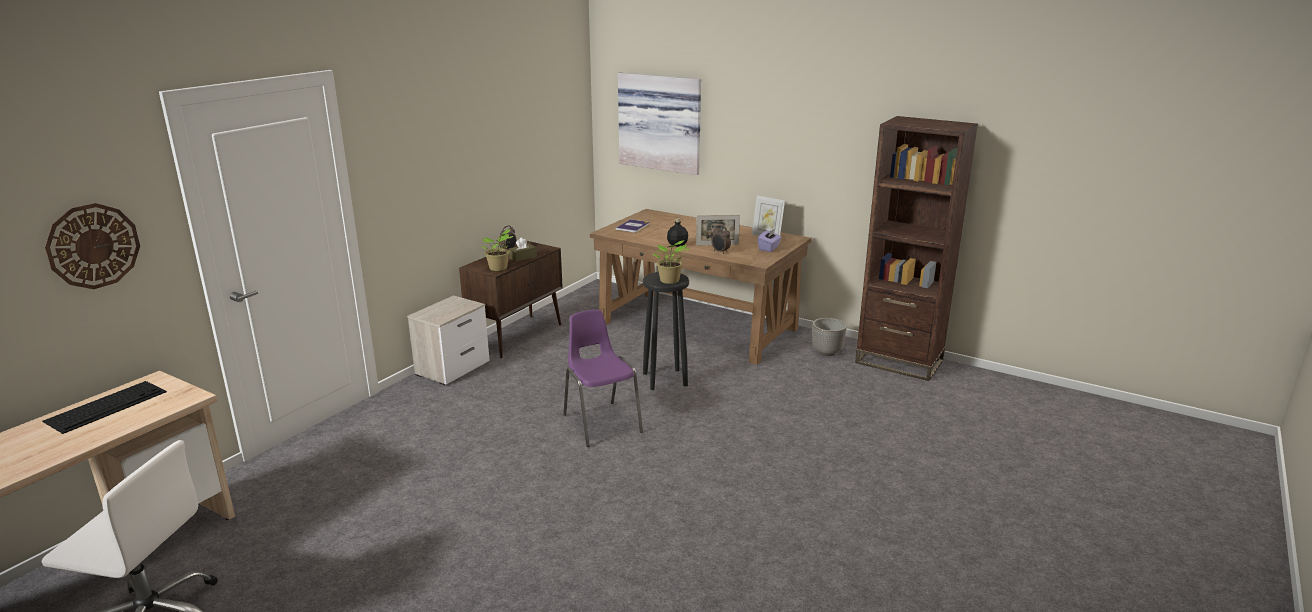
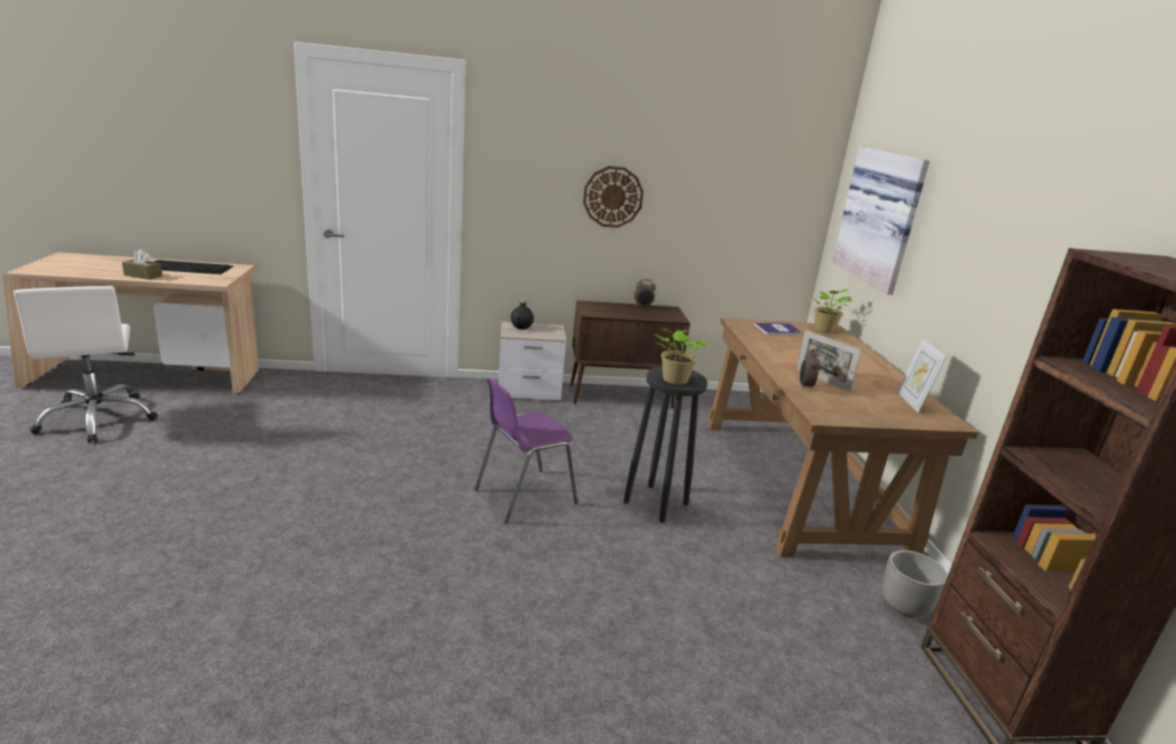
camera: 50 degrees right, 0 degrees up
wall clock [45,203,140,289] -> wall clock moved to [583,166,644,228]
potted plant [481,229,513,271] -> potted plant moved to [812,290,854,333]
brown tissue box [509,237,537,262] -> brown tissue box moved to [122,250,163,280]
purple chair [563,310,643,447] -> purple chair turned 150 degrees counterclockwise [475,378,578,524]
black bottle [667,218,688,247] -> black bottle moved to [511,299,534,329]
purple tissue box [758,229,782,252] -> none

